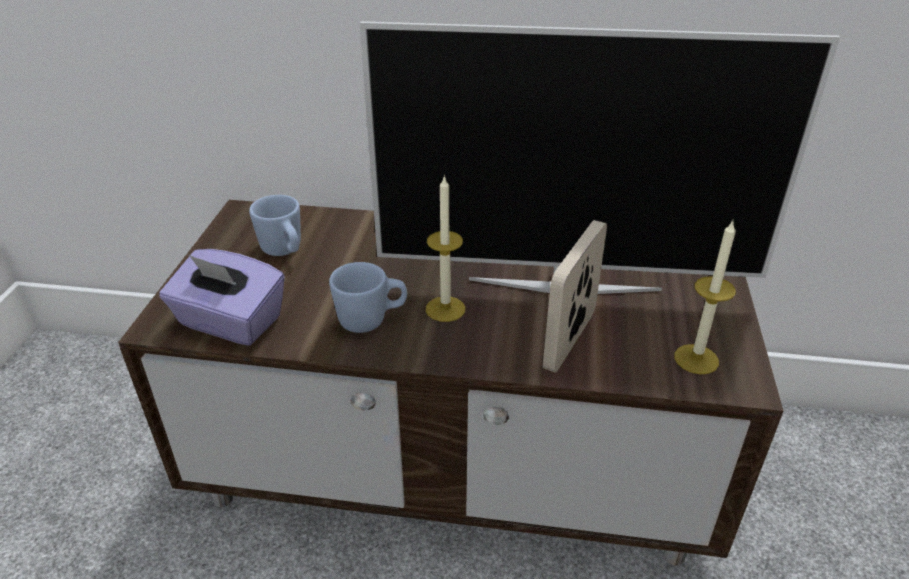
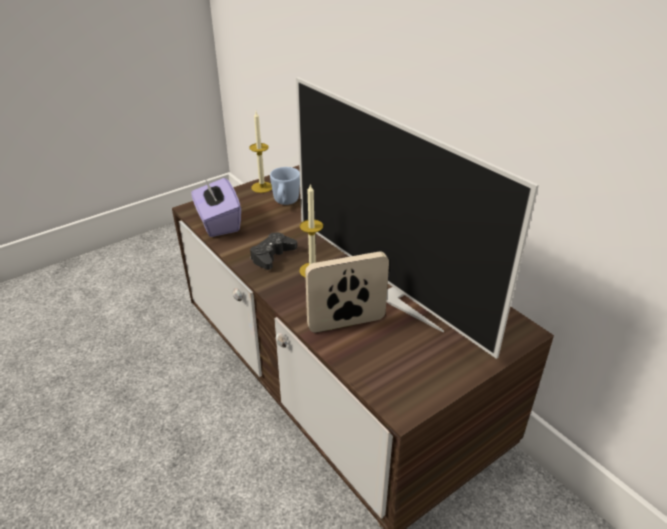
camera: 45 degrees right, 0 degrees up
blue mug [329,262,407,333] -> black game controller [250,233,297,270]
candle [674,221,736,374] -> candle moved to [249,111,272,193]

